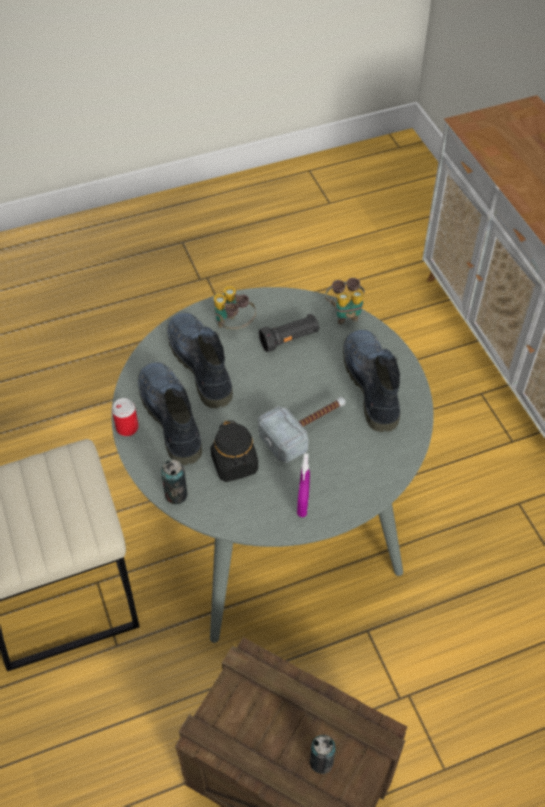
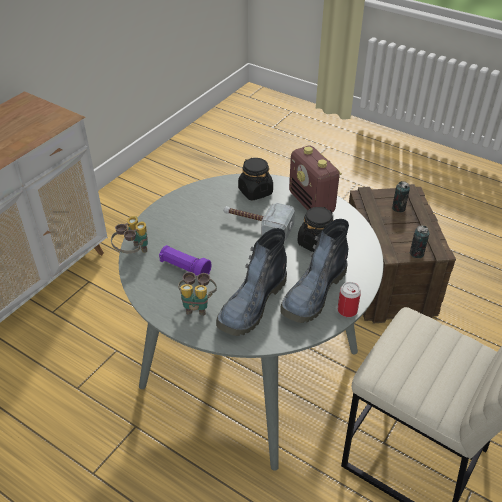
camera: 125 degrees left, 10 degrees down
can [161,459,188,504] -> can moved to [410,226,429,258]
black flashlight [258,313,320,352] -> purple flashlight [159,245,212,279]
purple spray bottle [297,453,310,517] -> radio [289,145,342,212]
boot [343,330,400,432] -> none
none -> black jar [238,158,273,201]

